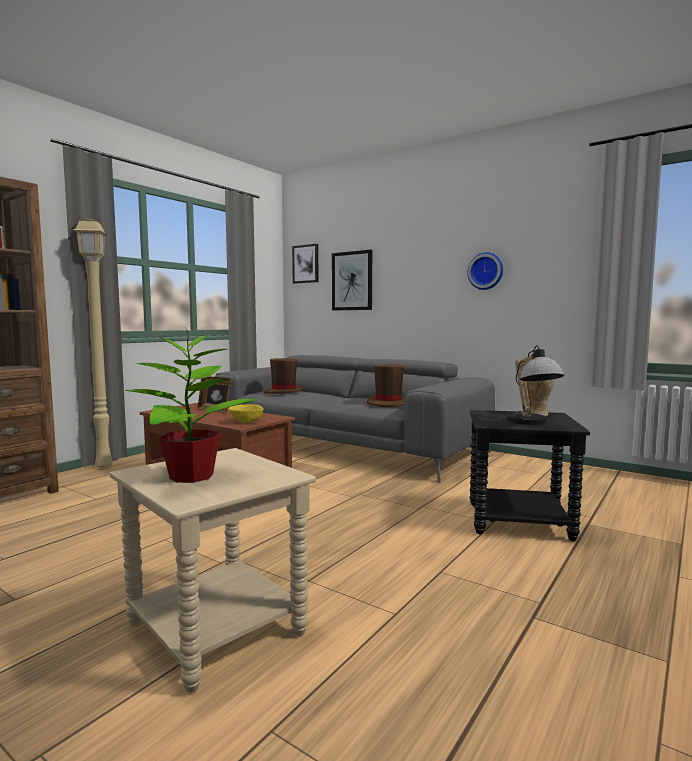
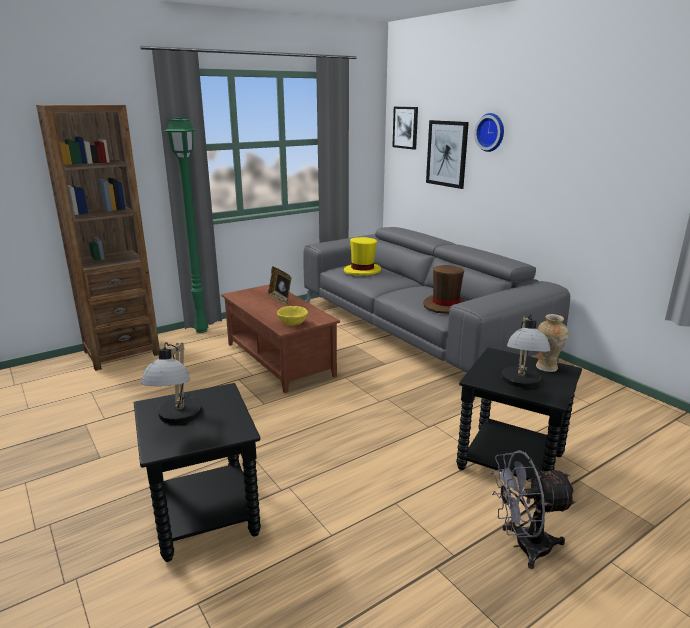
camera: 20 degrees right, 15 degrees up
beige floor lamp [73,219,113,470] -> green floor lamp [165,118,208,333]
beige side table [110,448,316,693] -> black side table [134,383,261,562]
potted plant [125,328,258,483] -> table lamp [141,342,202,424]
brown hat [264,358,303,394] -> yellow hat [344,237,381,275]
wall clock [467,252,503,290] -> wall clock moved to [474,113,504,152]
none -> grey fan [491,450,576,569]

